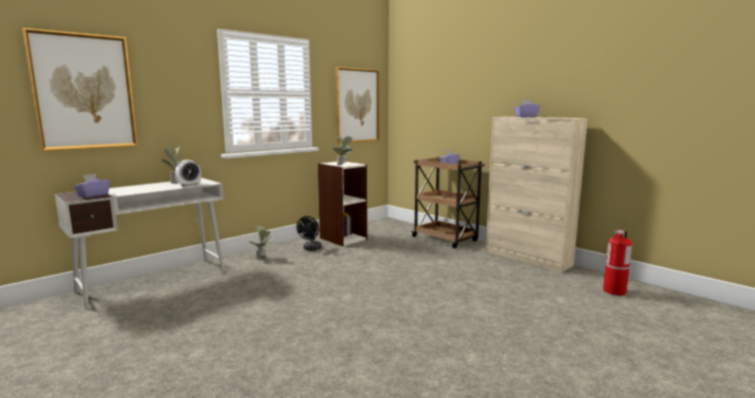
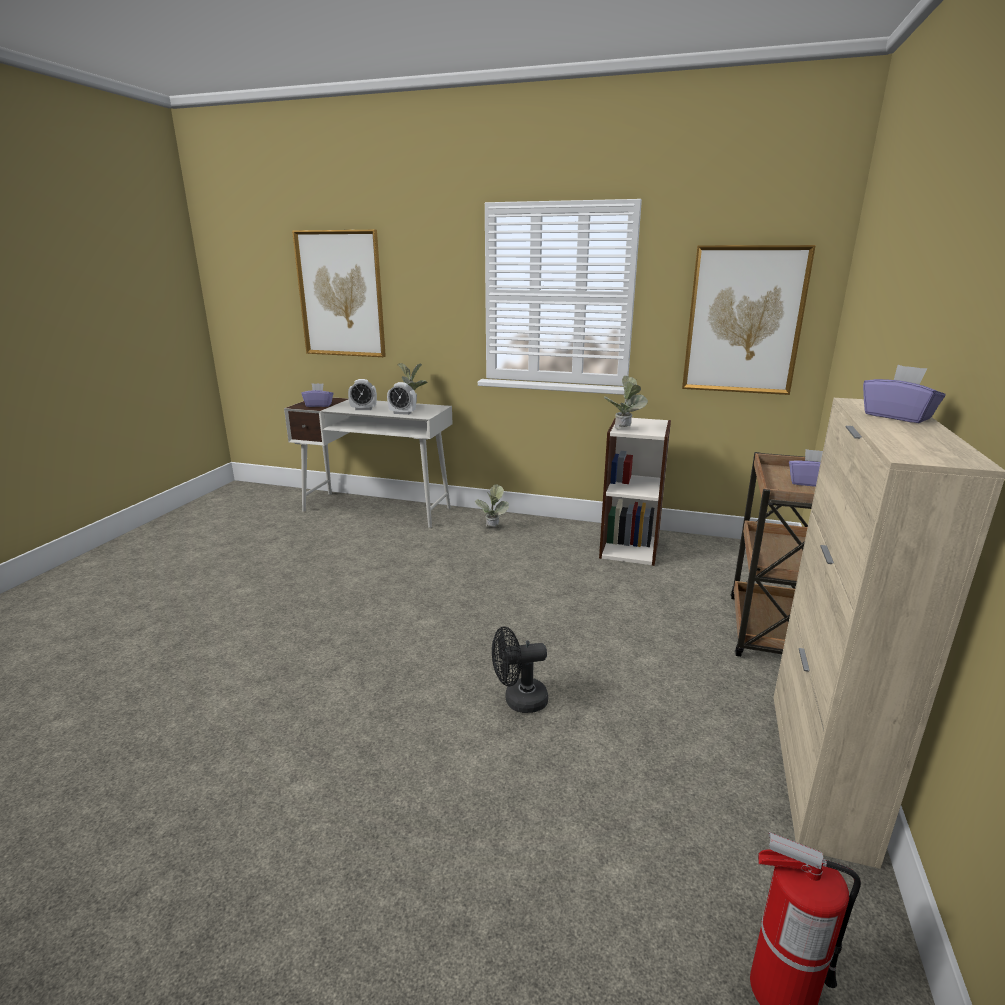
camera: 60 degrees right, 10 degrees up
black fan [296,216,322,251] -> black fan moved to [492,626,548,713]
none -> alarm clock [348,379,377,410]

